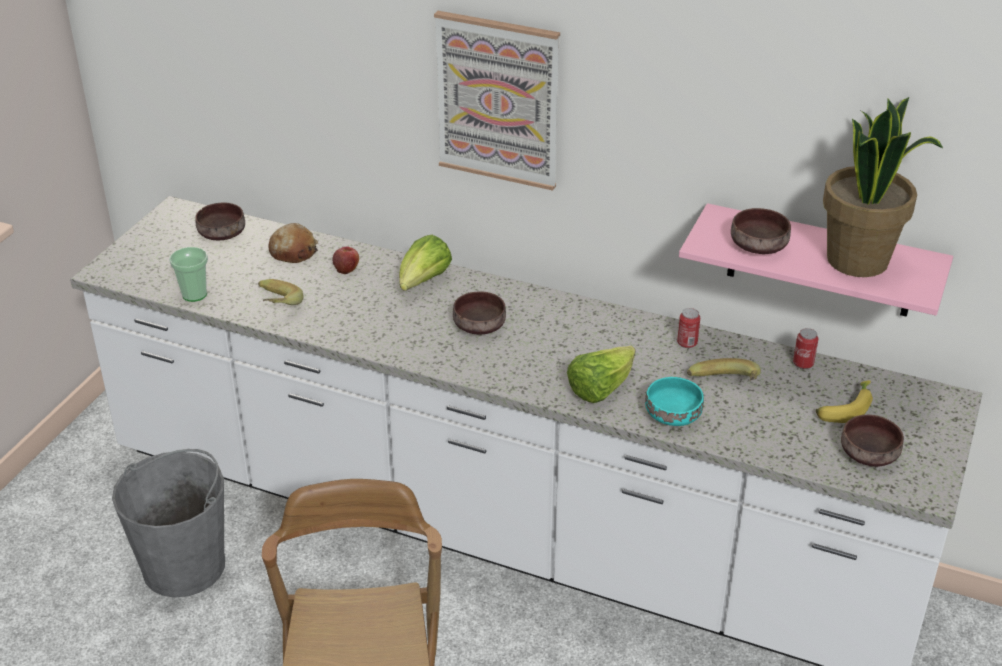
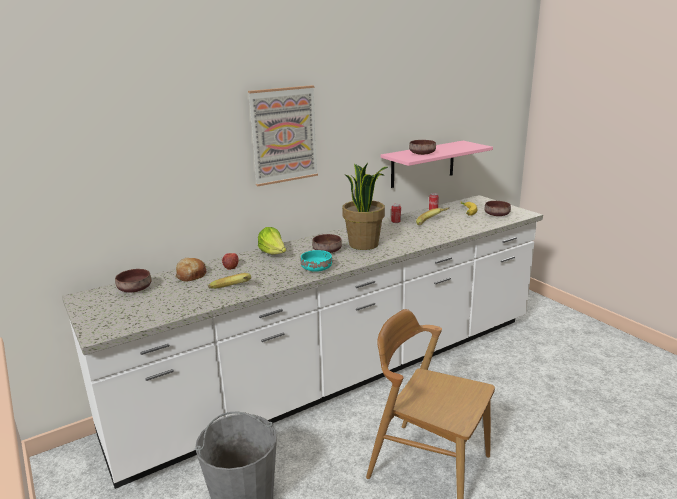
camera: 55 degrees left, 15 degrees down
cup [169,247,208,302] -> none
lettuce [567,346,635,403] -> none
turquoise bowl [645,377,704,426] -> turquoise bowl moved to [301,250,332,272]
potted plant [823,97,943,277] -> potted plant moved to [342,163,388,250]

